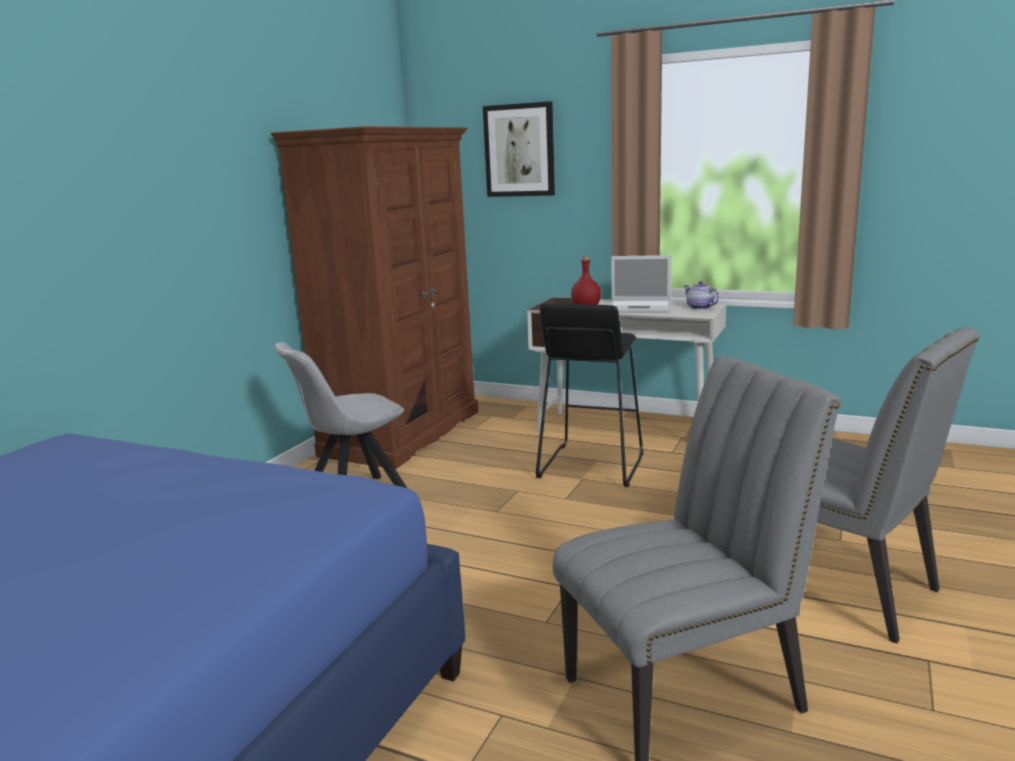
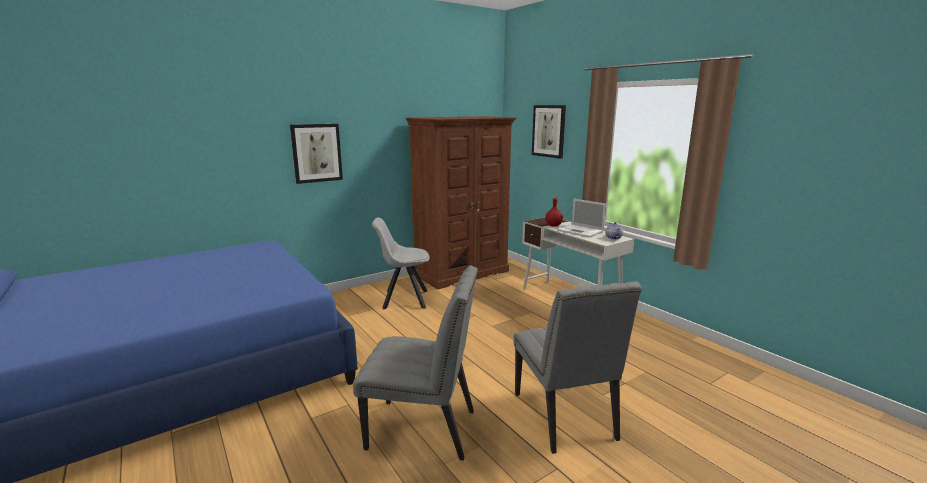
camera: 30 degrees right, 0 degrees up
black stool [536,304,643,487] -> none
none -> picture [290,124,343,184]

